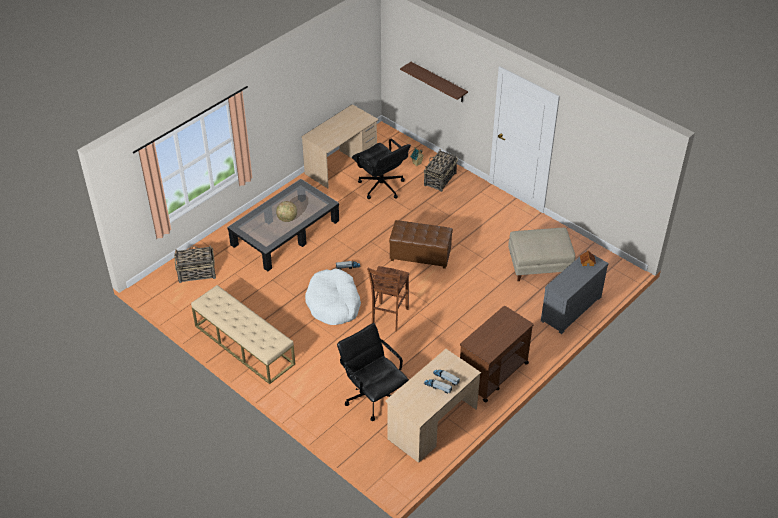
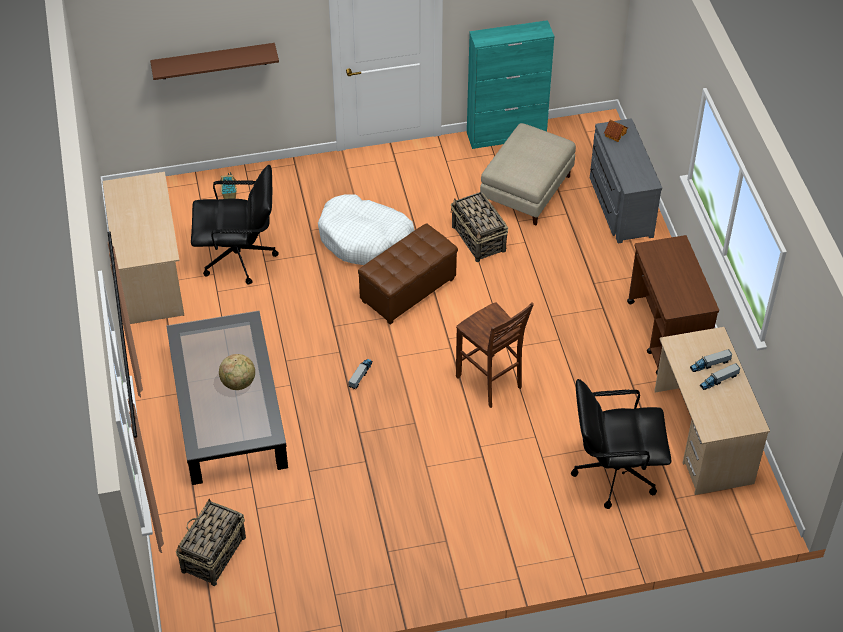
camera: 55 degrees left, 5 degrees up
beige bench [191,285,295,384] -> none
white dog bed [305,269,361,325] -> white dog bed moved to [318,194,415,265]
basket [424,149,458,192] -> basket moved to [451,192,508,262]
none -> turquoise cabinet [467,20,554,149]

